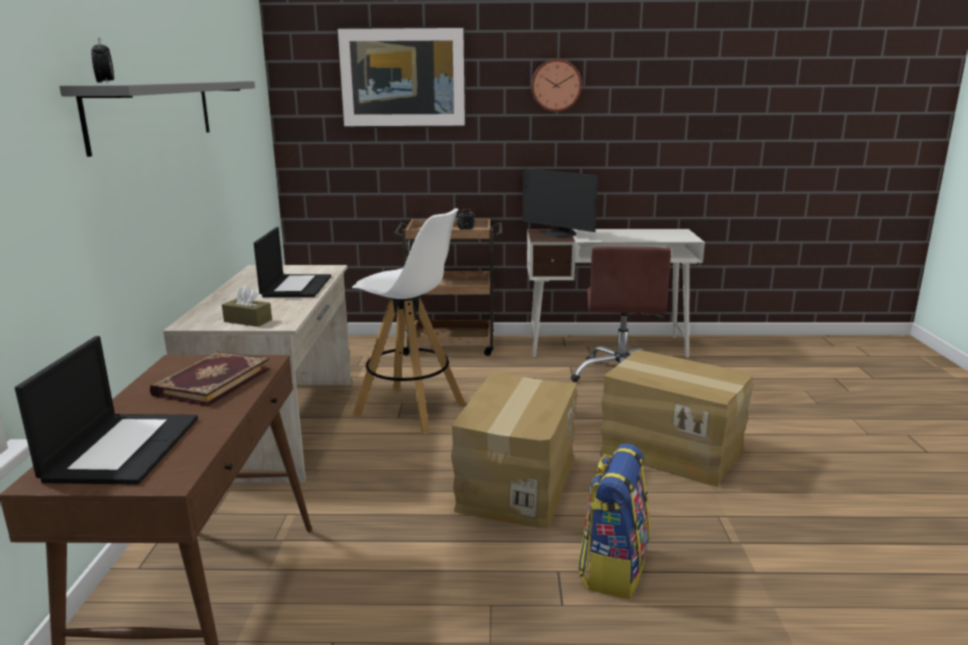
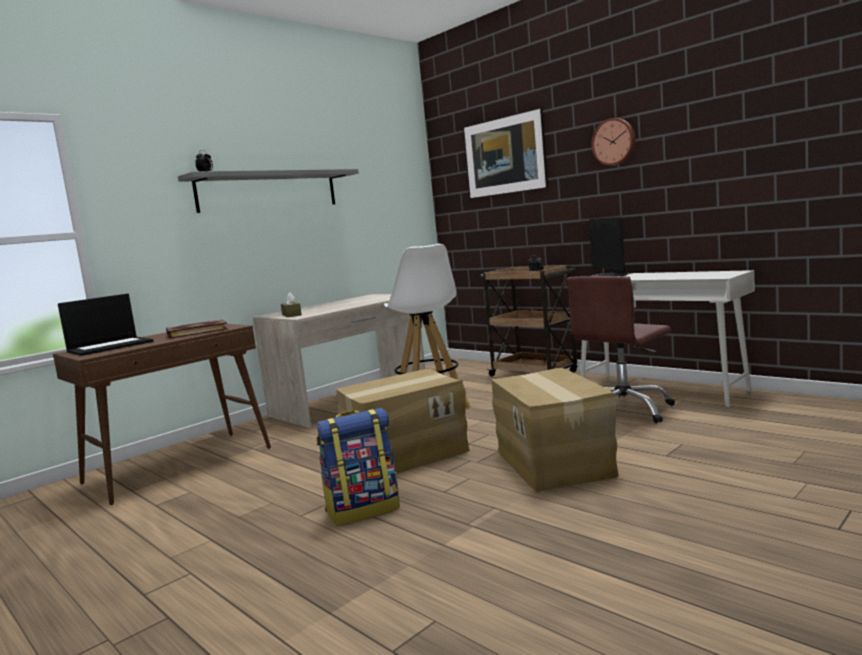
camera: 45 degrees right, 10 degrees down
laptop [254,227,331,297] -> none

